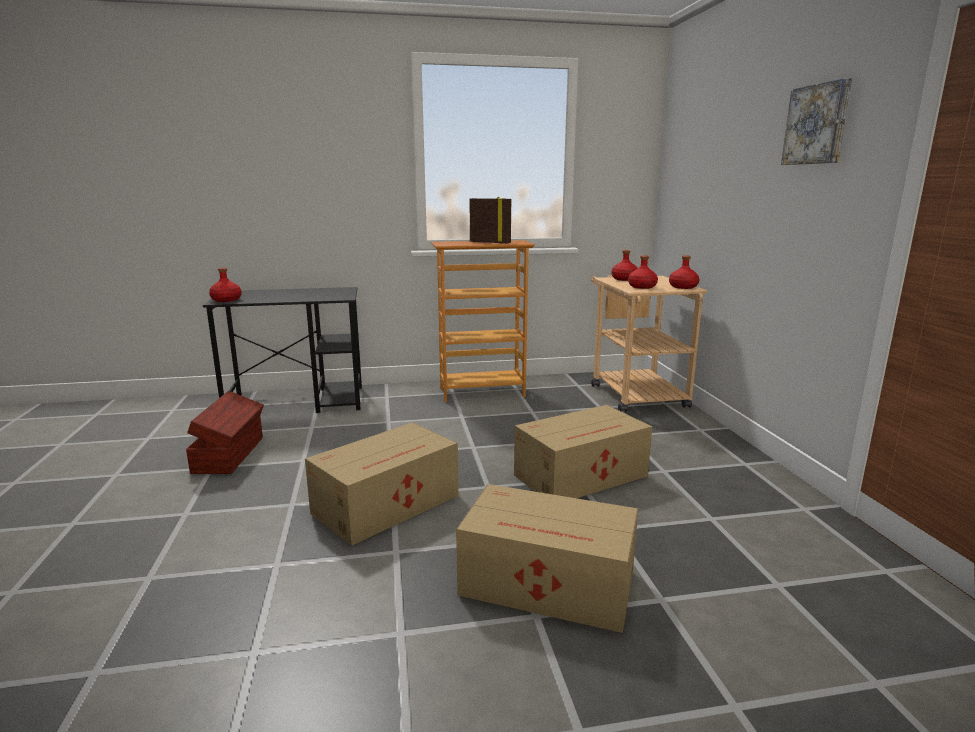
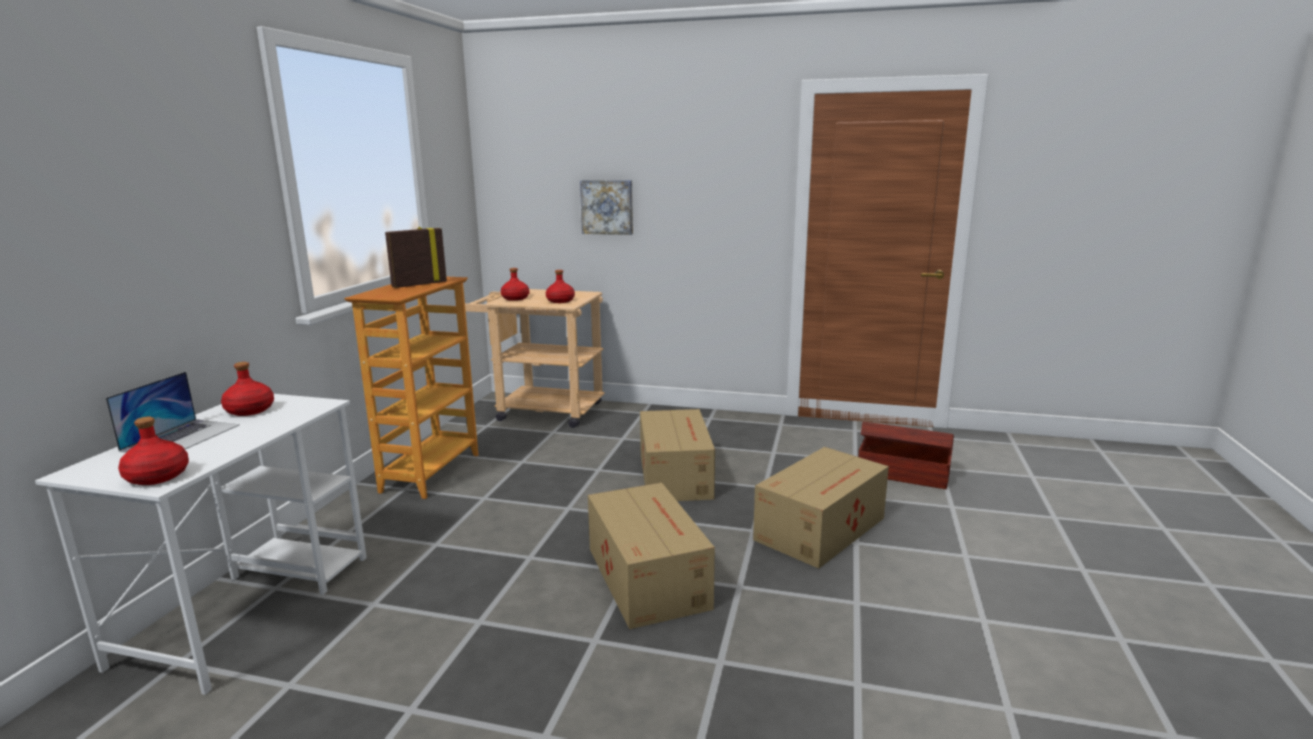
camera: 65 degrees left, 0 degrees up
brown storage box [186,391,264,474] -> brown storage box moved to [858,422,954,489]
black desk [203,287,362,413] -> white desk [35,394,367,695]
red bottle [669,255,699,289] -> red bottle moved to [221,362,274,416]
picture [781,78,852,165] -> picture moved to [580,180,633,235]
none -> laptop [106,371,240,453]

